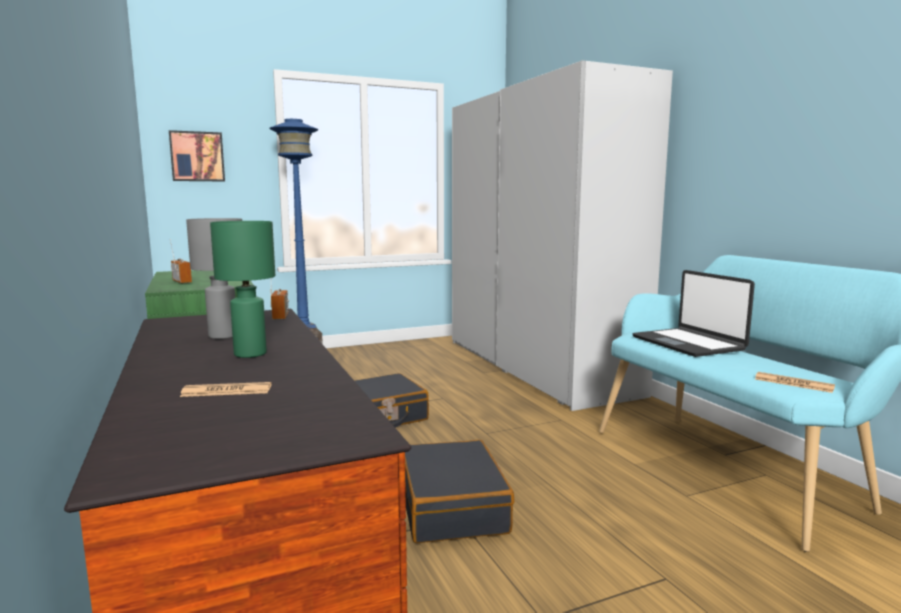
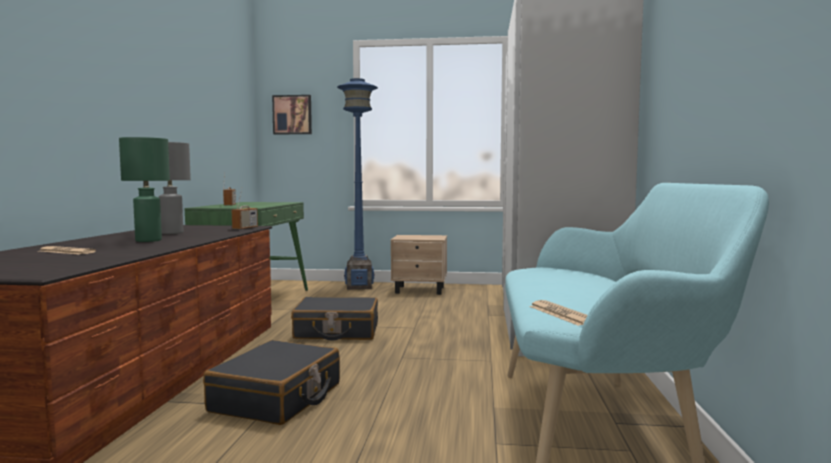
camera: 30 degrees right, 5 degrees down
laptop [632,270,755,357] -> none
none -> beige nightstand [391,235,447,295]

